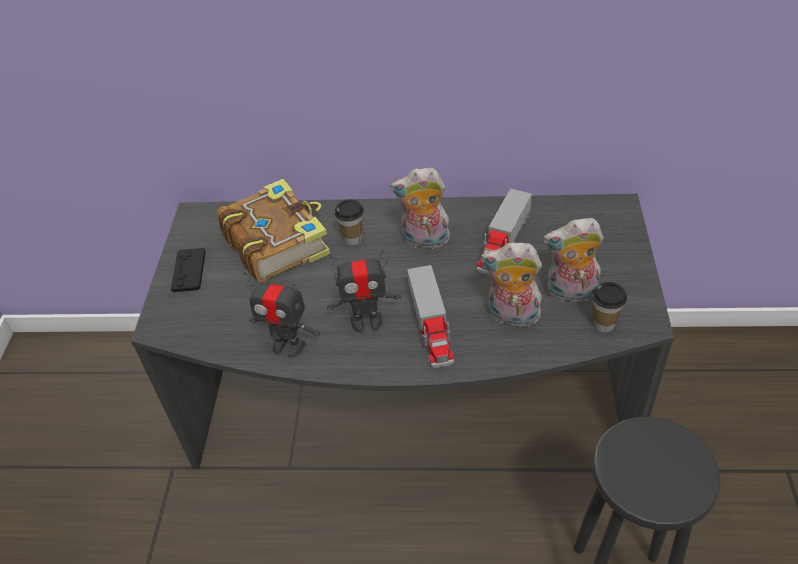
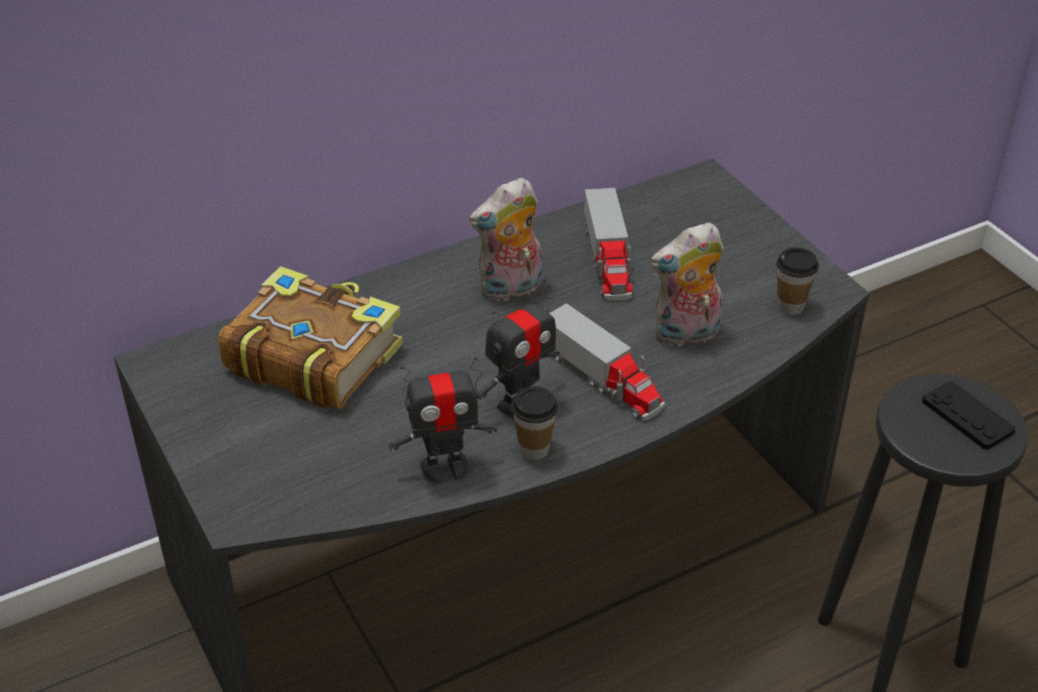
camera: 35 degrees left, 5 degrees down
black game controller [171,248,206,292] -> black game controller moved to [922,381,1015,450]
cup [335,199,364,245] -> cup moved to [511,387,558,460]
plush toy [543,218,604,302] -> none

